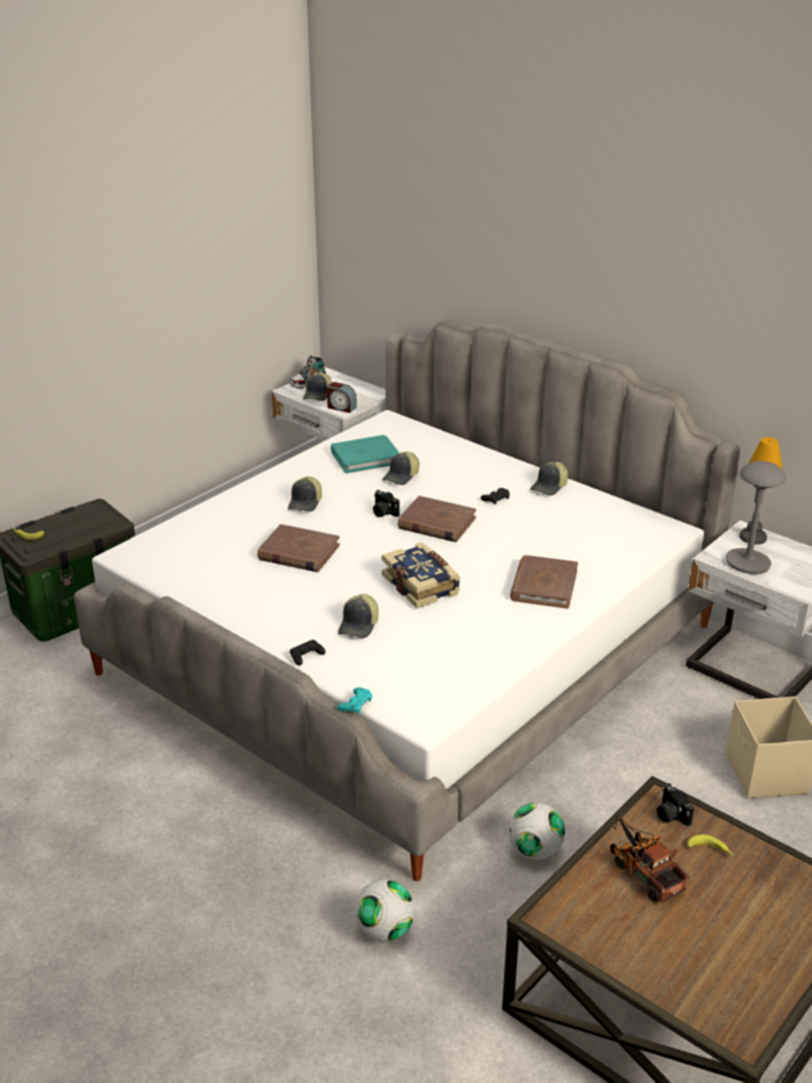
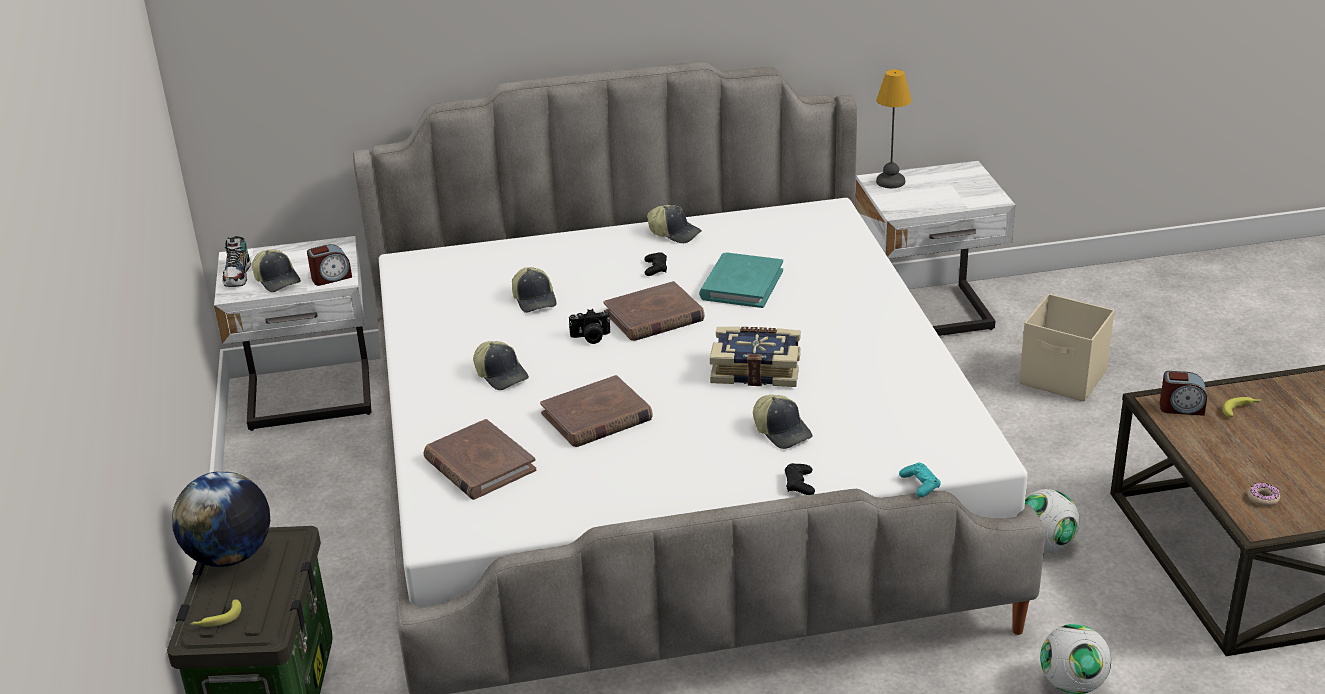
camera: 50 degrees left, 0 degrees up
turquoise book [331,435,399,473] -> turquoise book moved to [699,252,783,308]
brown book [510,555,578,609] -> brown book moved to [423,419,536,500]
cap [530,462,568,496] -> cap turned 45 degrees counterclockwise [647,205,702,243]
toy truck [610,816,689,903] -> none
camera [657,783,694,826] -> alarm clock [1160,371,1207,416]
grey table lamp [726,461,786,574] -> none
none -> globe [172,471,270,567]
none -> donut [1248,482,1280,506]

